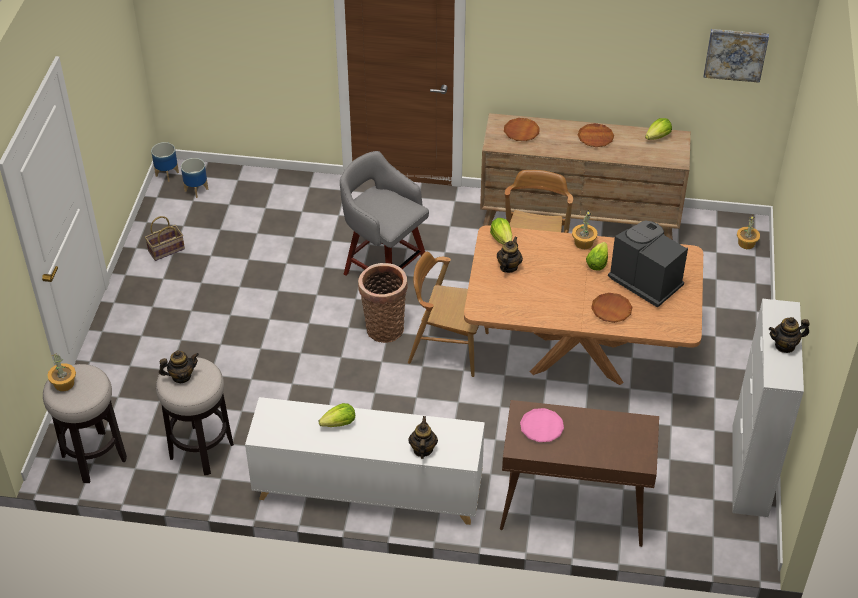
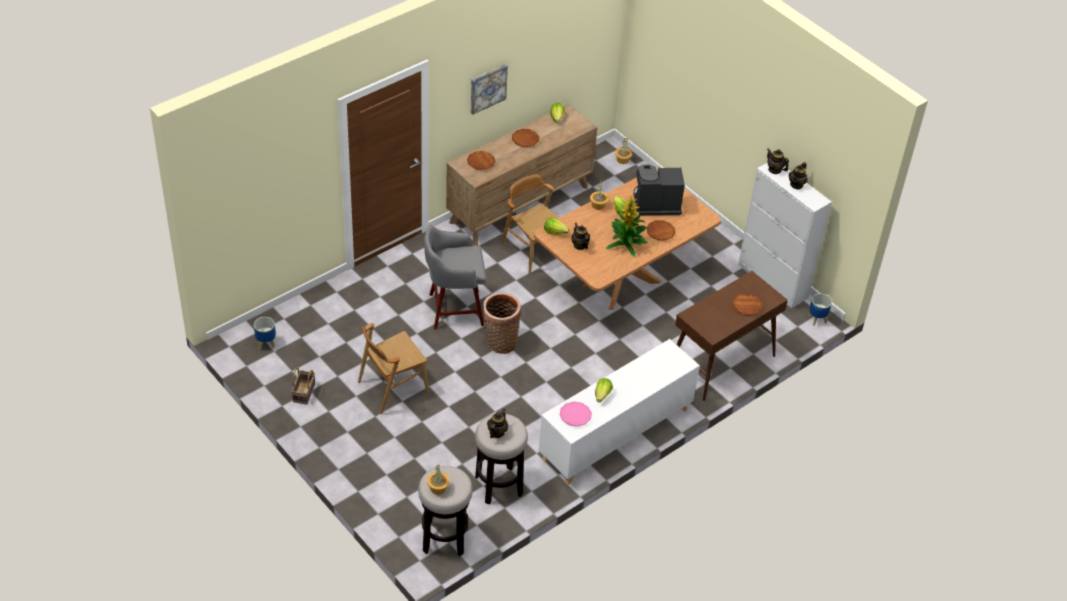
camera: 50 degrees left, 0 degrees up
planter [151,142,179,182] -> planter moved to [808,294,832,326]
brown chair [408,252,489,377] -> brown chair moved to [358,323,429,414]
teapot [408,416,438,459] -> teapot moved to [767,148,789,174]
pink plate [520,408,564,442] -> pink plate moved to [560,401,592,427]
picture [703,29,769,83] -> picture moved to [471,64,508,115]
none -> potted plant [606,195,648,257]
none -> brown plate [732,293,763,315]

